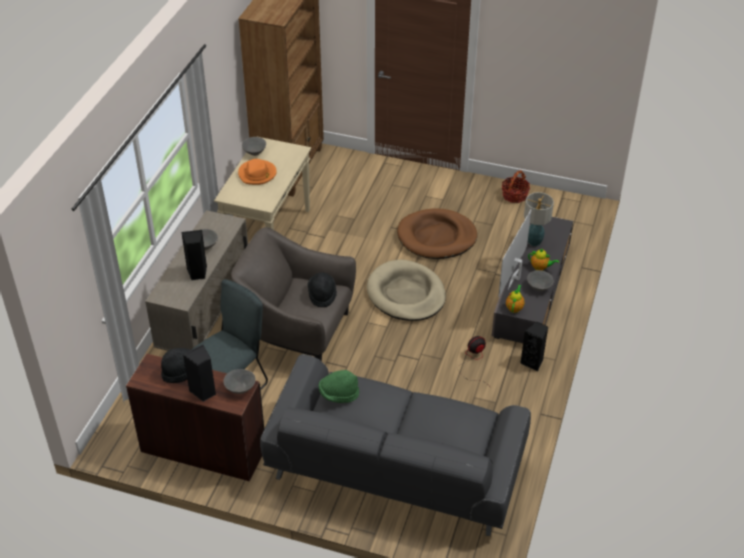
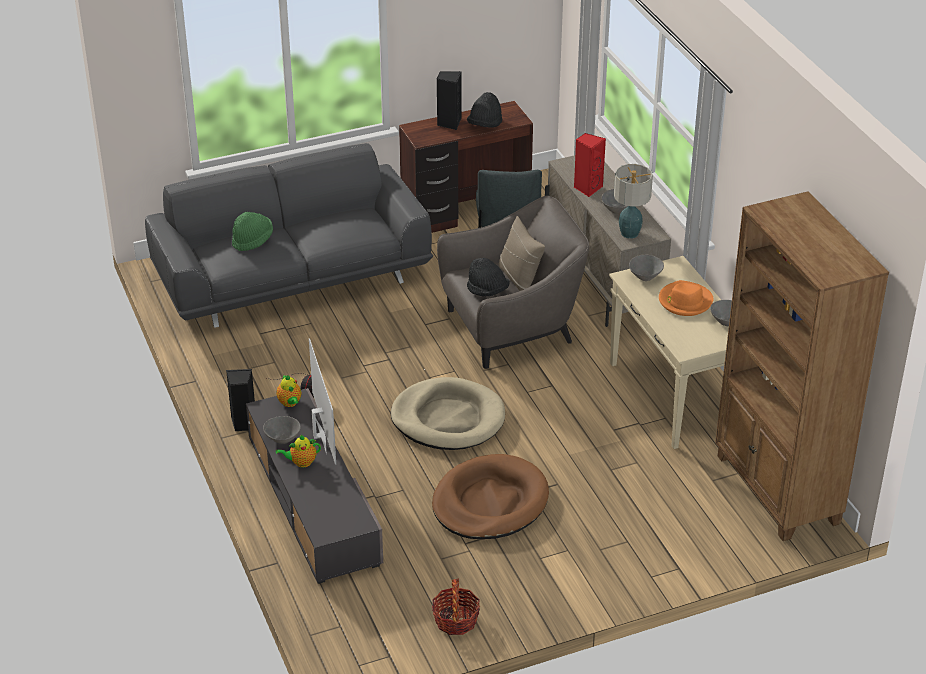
camera: 140 degrees right, 5 degrees down
black speaker [181,229,207,280] -> red speaker [574,133,606,197]
grey bowl [223,369,255,394] -> grey bowl moved to [629,255,664,281]
green hat [319,370,360,403] -> green hat moved to [232,212,273,251]
table lamp [524,192,554,246] -> table lamp moved to [614,164,653,239]
none -> beige pillow [499,216,545,291]

